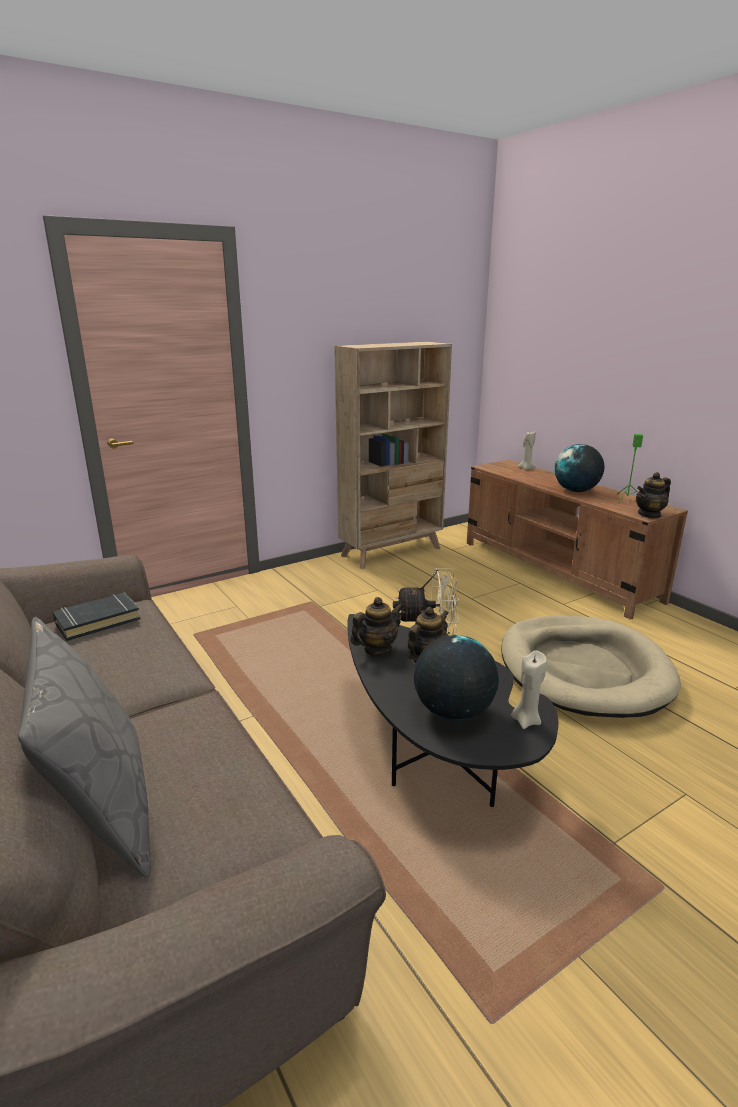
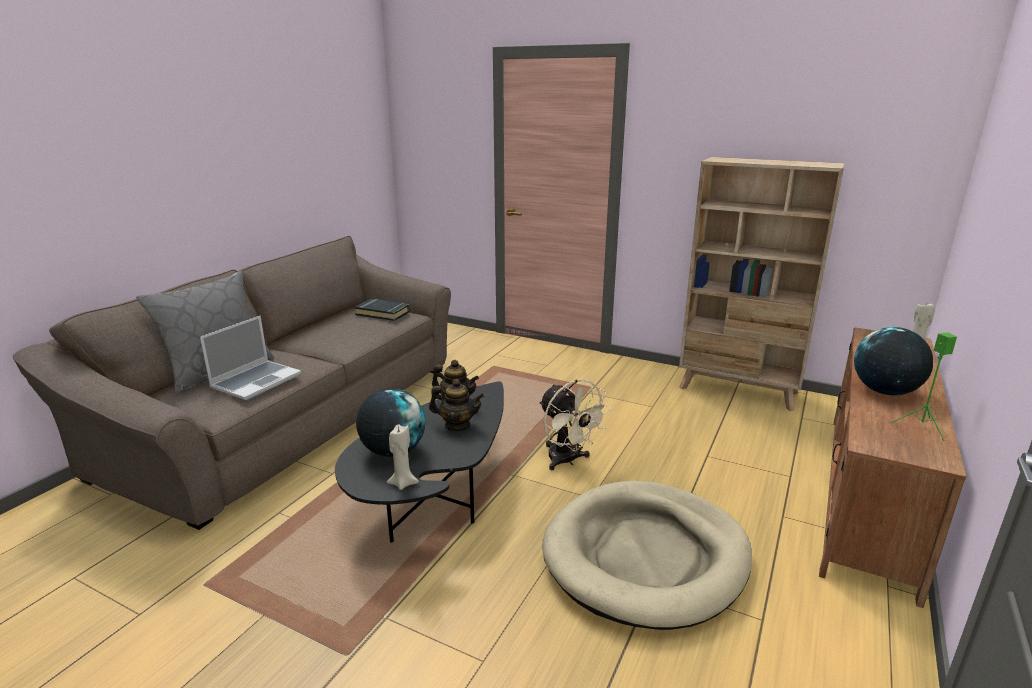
camera: 60 degrees right, 0 degrees up
teapot [636,472,671,518] -> none
none -> laptop [200,316,301,400]

